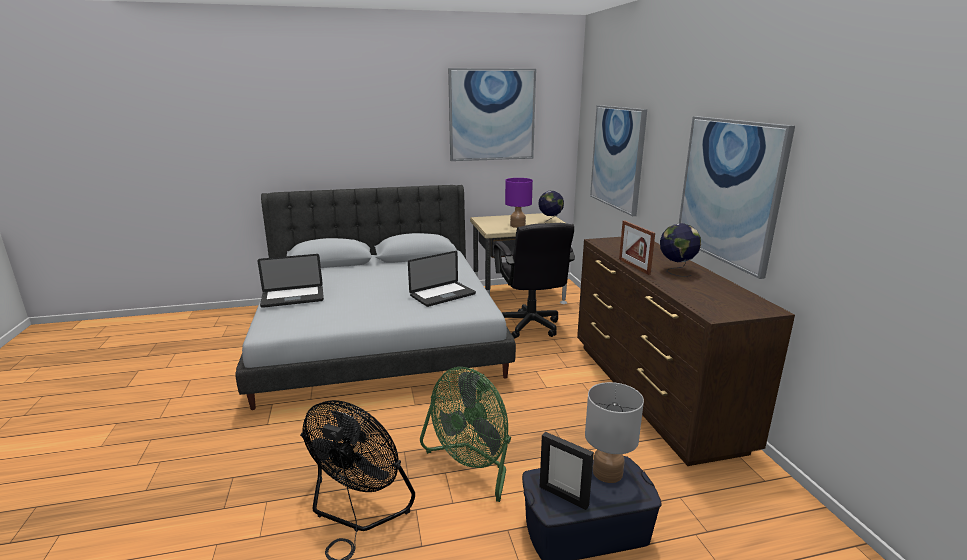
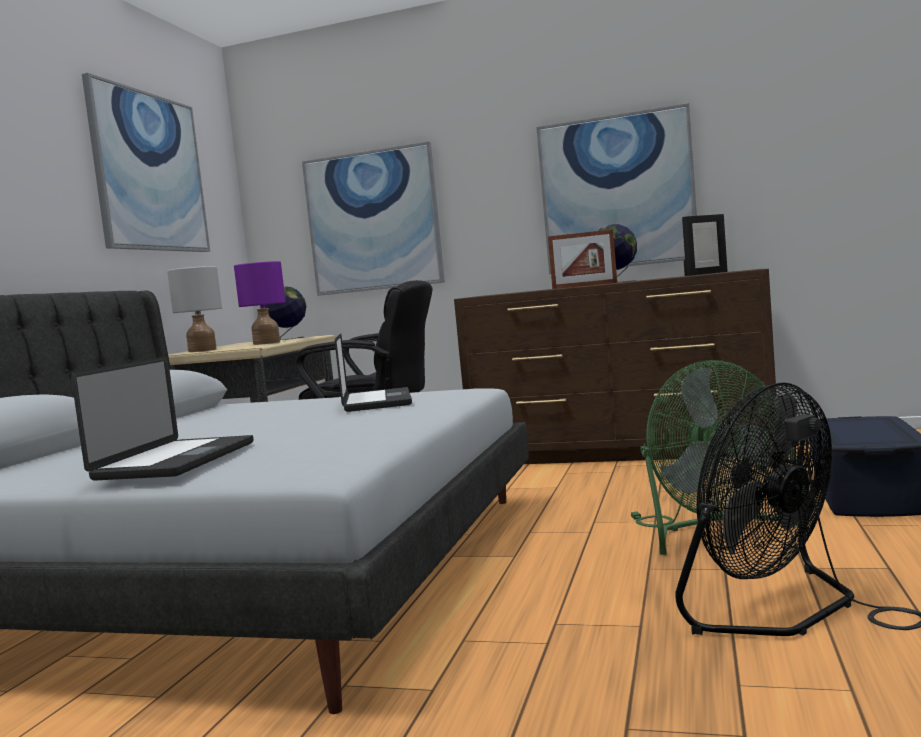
camera: 60 degrees left, 15 degrees down
picture frame [540,432,594,510] -> picture frame moved to [682,214,728,276]
grey table lamp [585,382,644,483] -> grey table lamp moved to [167,266,222,352]

